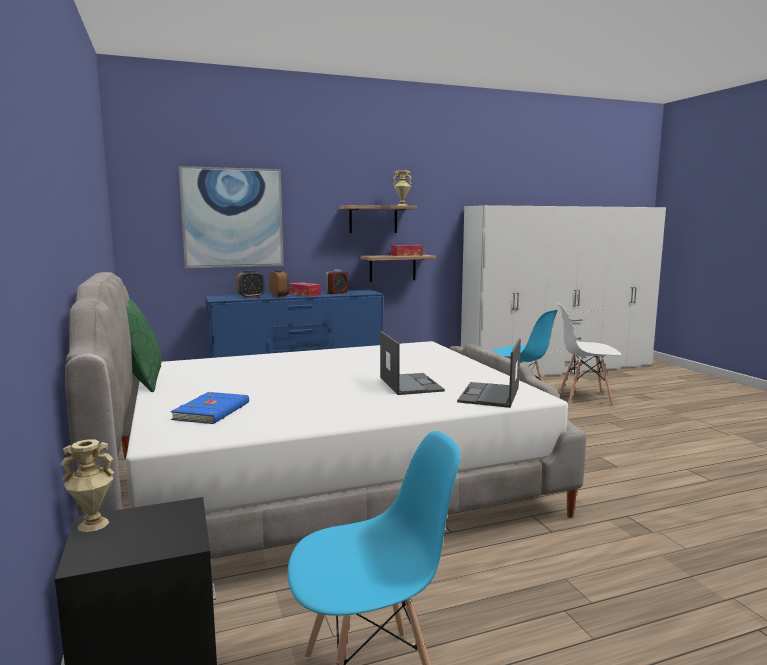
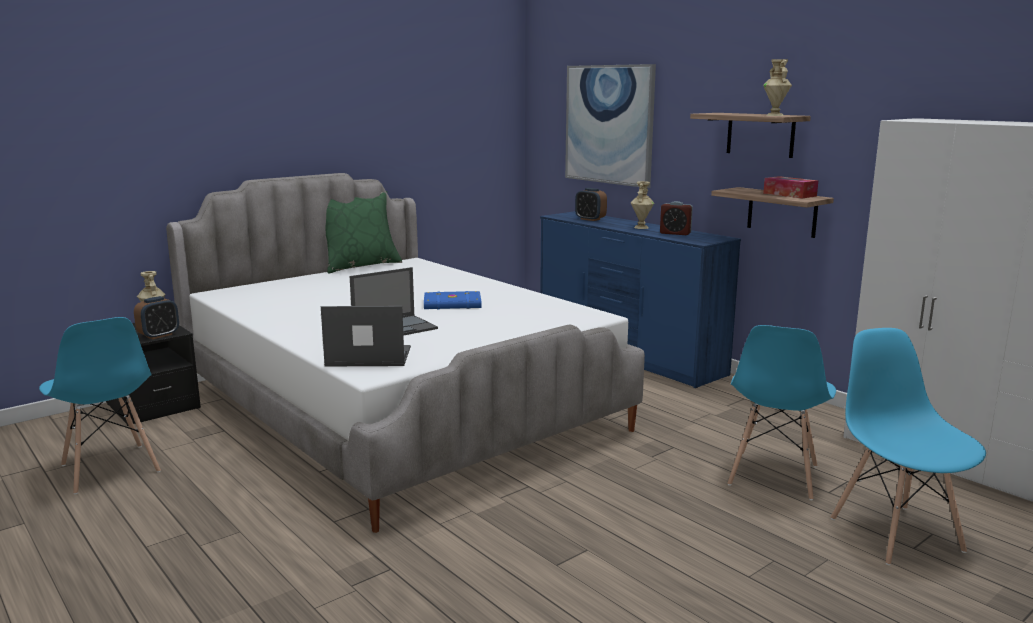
camera: 70 degrees right, 5 degrees up
blue book [170,392,249,424] -> blue book moved to [424,291,482,309]
alarm clock [270,270,289,297] -> alarm clock moved to [134,296,179,339]
tissue box [289,282,321,297] -> beige vase [631,181,654,229]
white chair [558,303,622,406] -> blue chair [831,328,986,565]

